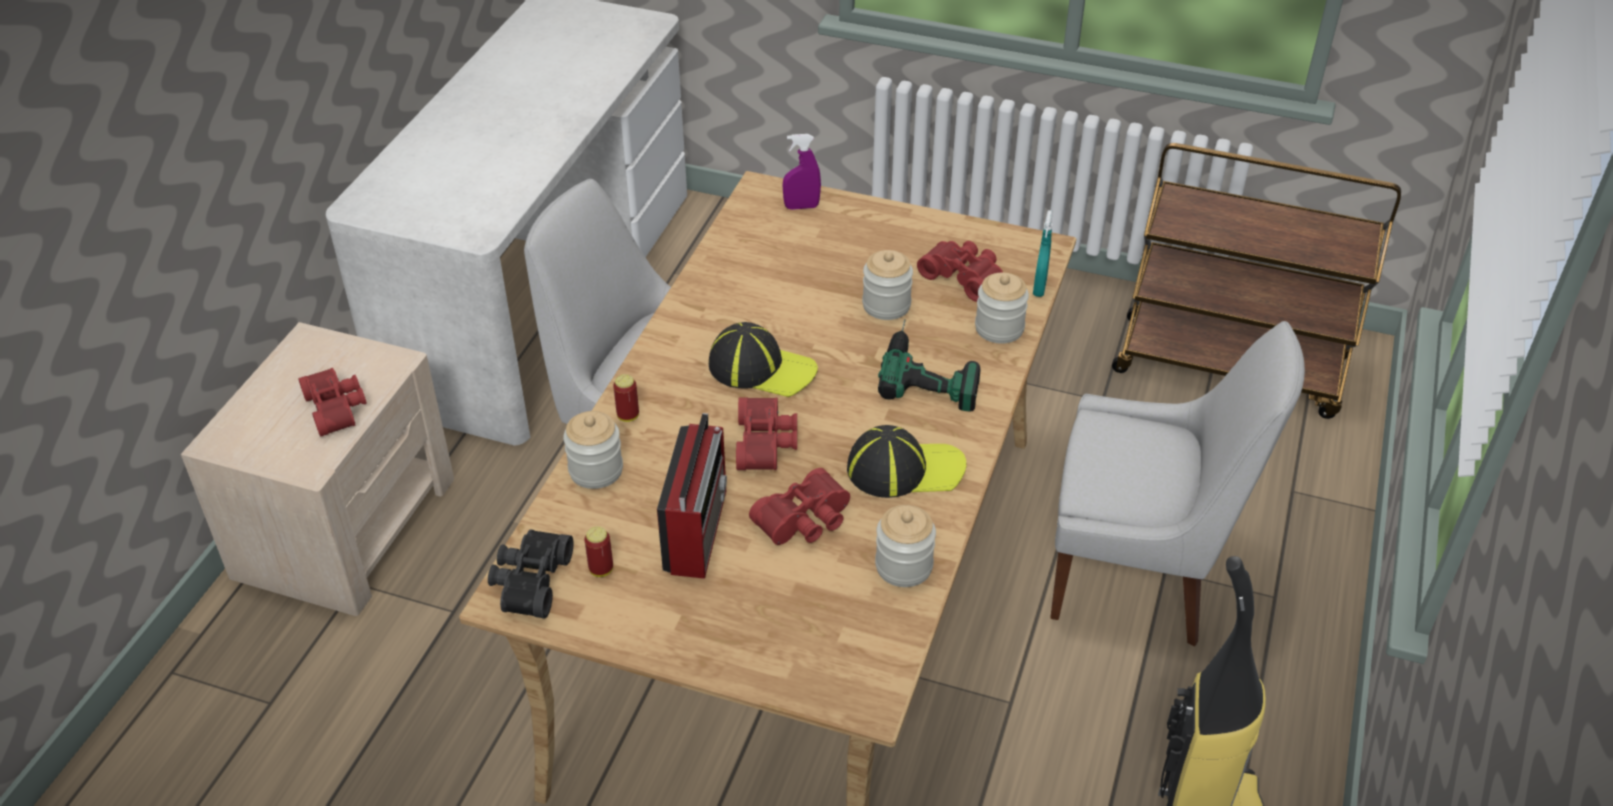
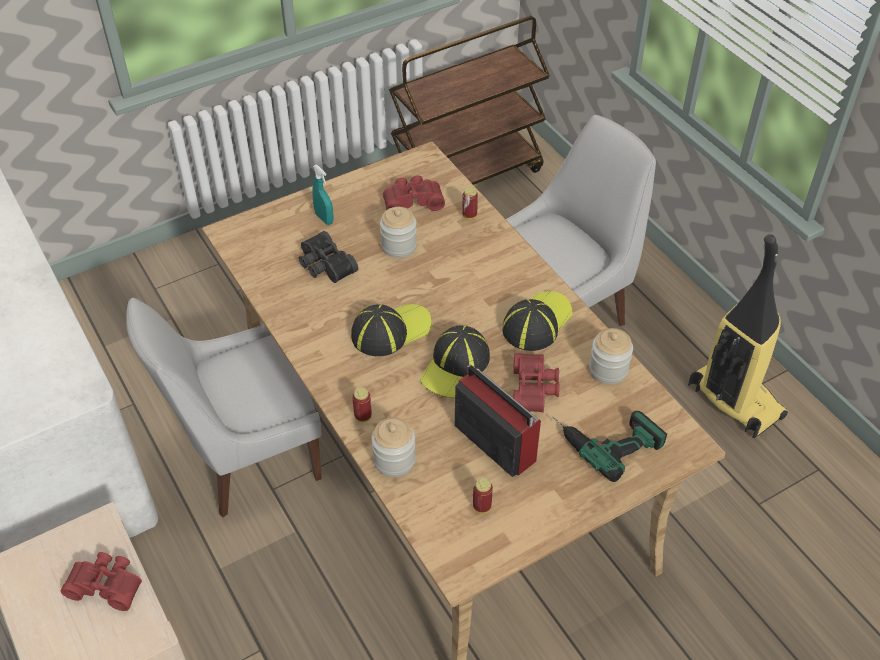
camera: 50 degrees left, 5 degrees up
black binoculars [488,529,573,618] -> black binoculars moved to [299,231,358,283]
red binoculars [736,397,797,470] -> cap [420,325,490,398]
purple spray bottle [782,134,821,210] -> none
power drill [878,319,981,412] -> power drill moved to [552,411,667,482]
jar [975,273,1029,344] -> can [462,188,478,219]
turquoise spray bottle [1033,210,1053,297] -> turquoise spray bottle moved to [312,165,334,225]

